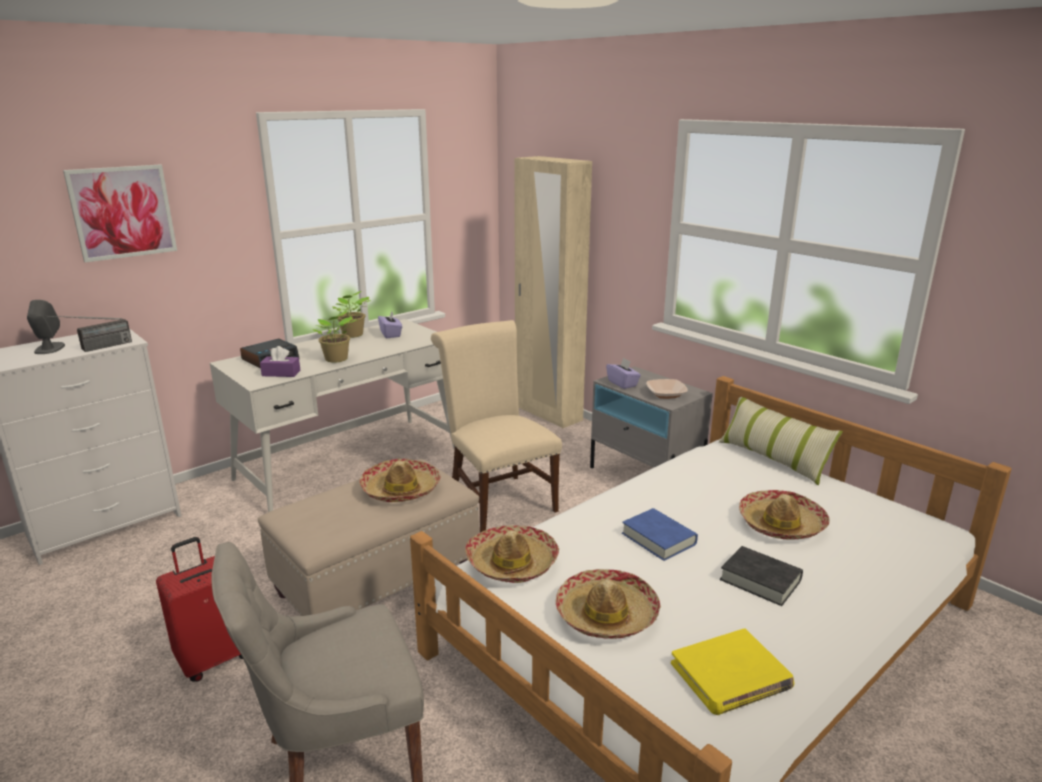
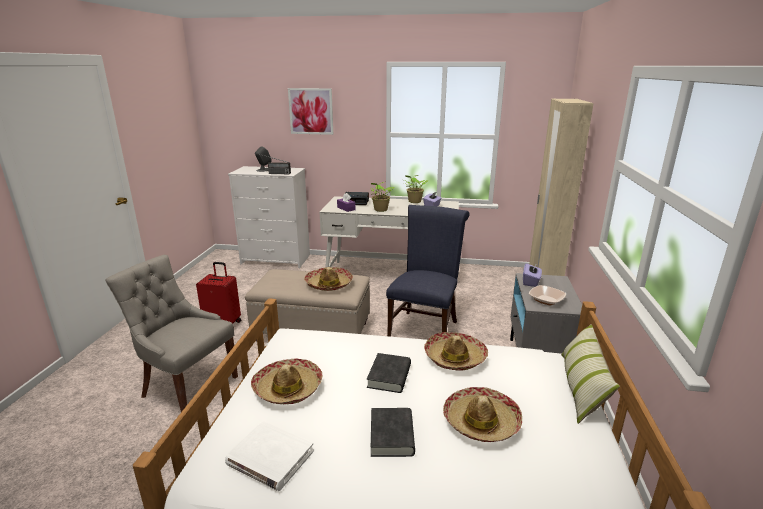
camera: 50 degrees right, 0 degrees up
beige chair [431,320,562,533] -> blue chair [386,205,469,337]
hat [465,525,559,583] -> hat moved to [424,332,488,371]
blue book [622,508,698,561] -> black book [367,353,411,393]
yellow book [671,628,794,715] -> white book [225,421,314,491]

